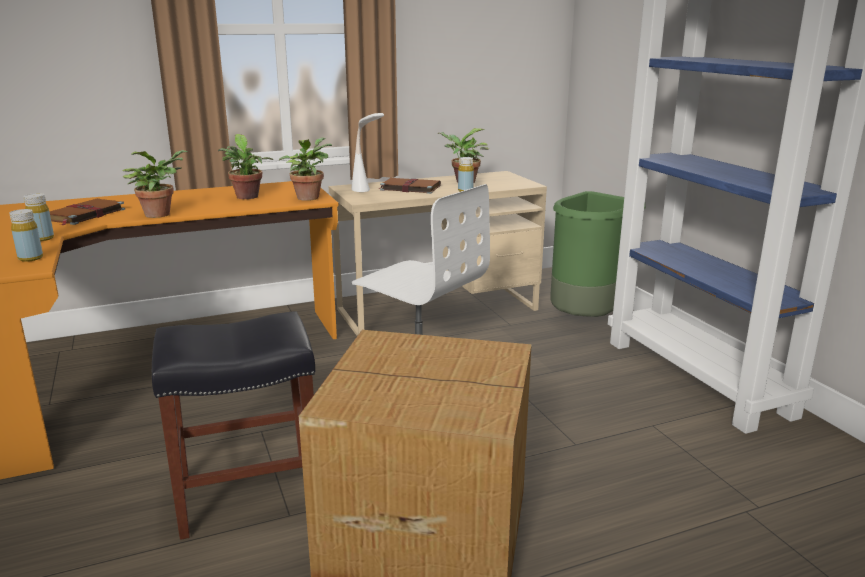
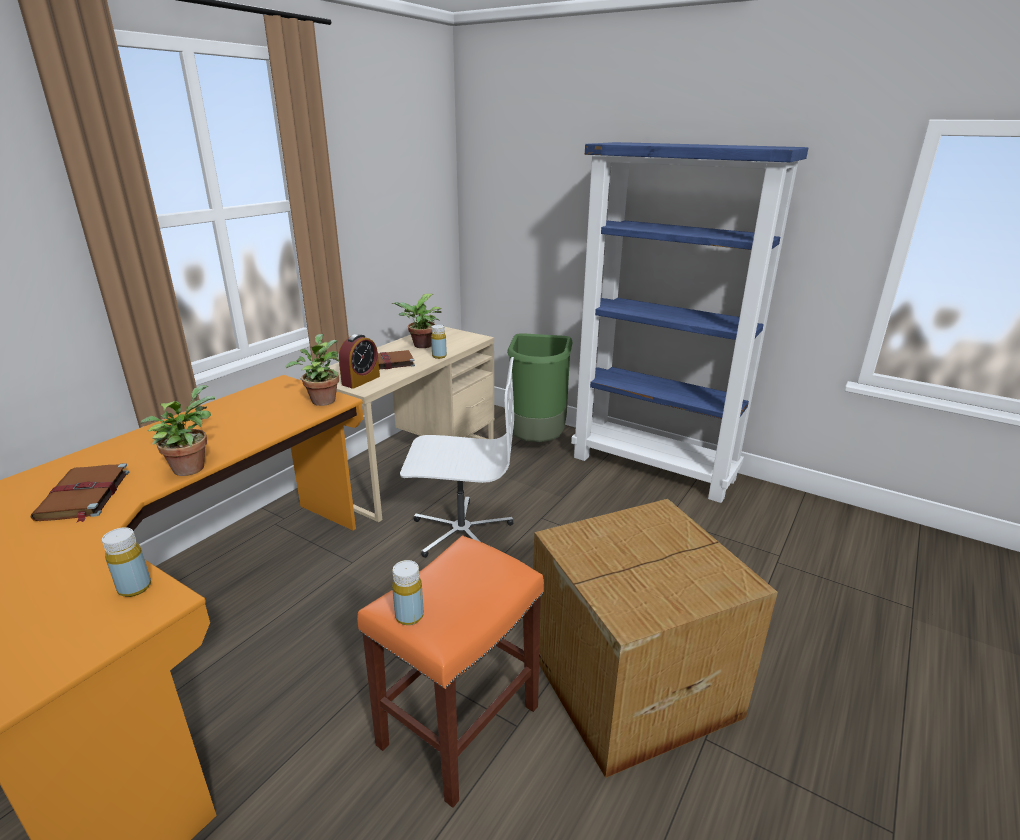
camera: 35 degrees left, 5 degrees up
yellow bottle [24,193,54,241] -> yellow bottle moved to [392,560,424,625]
black stool [152,311,315,540] -> orange stool [357,536,544,808]
potted plant [218,134,274,199] -> none
white table lamp [351,113,384,192] -> alarm clock [339,334,380,389]

